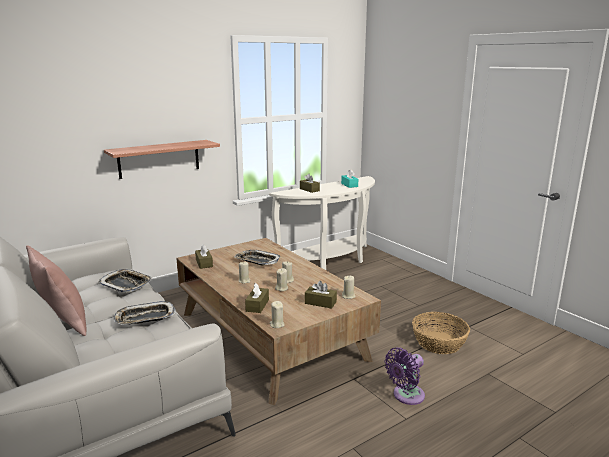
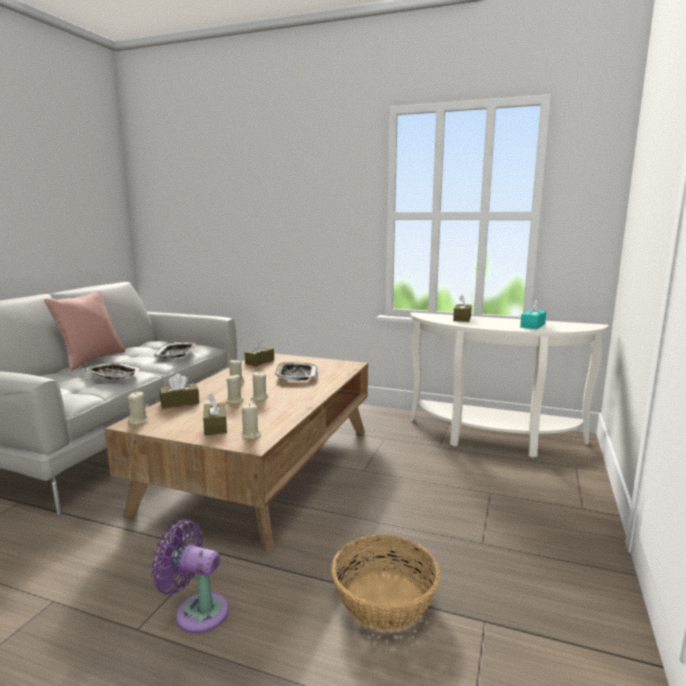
camera: 55 degrees right, 5 degrees down
shelf [104,140,220,179] -> none

